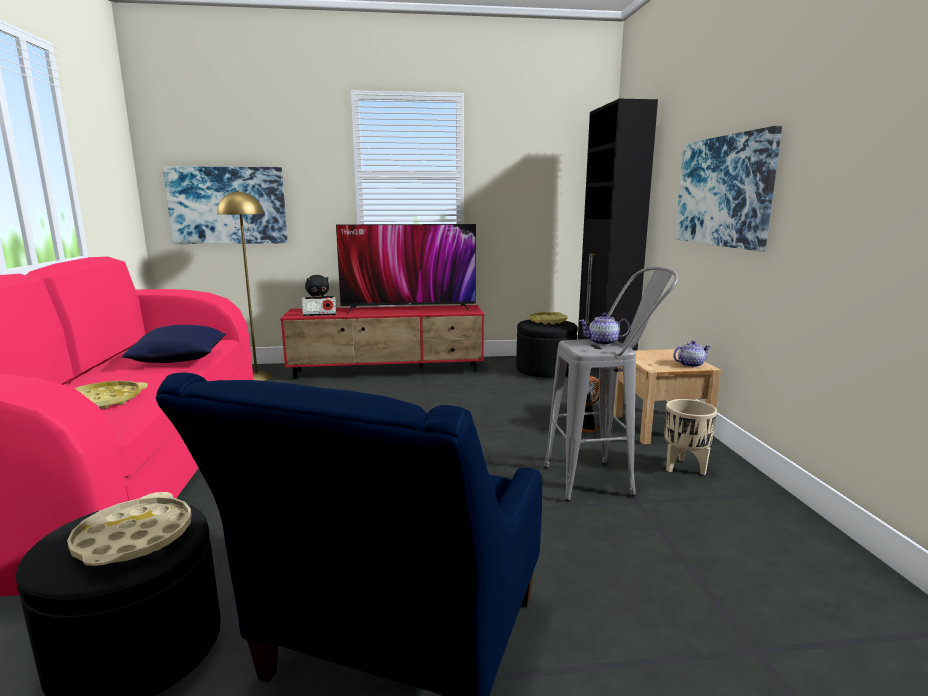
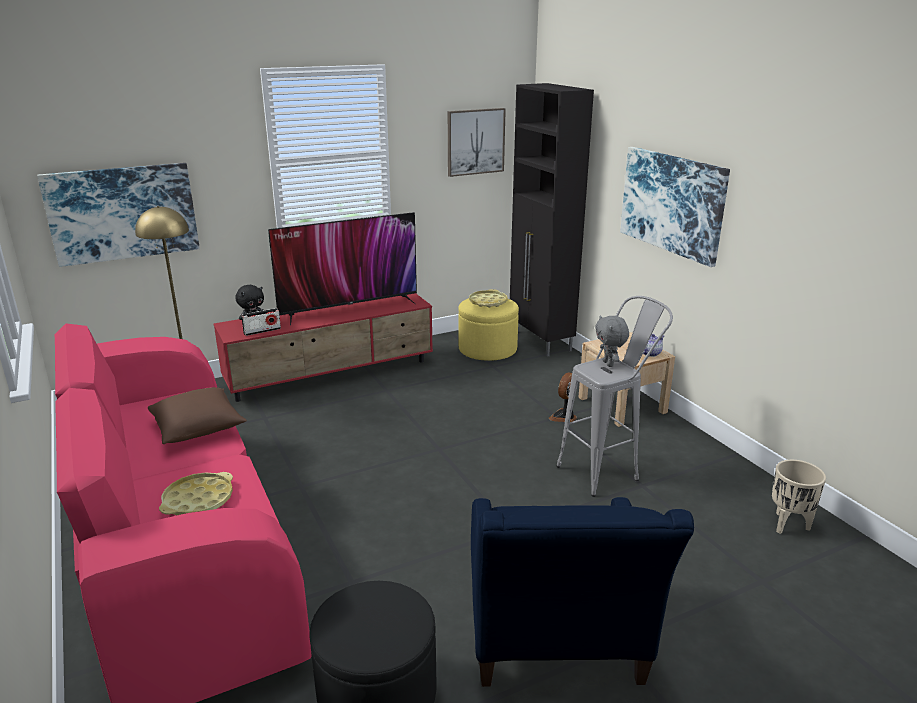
camera: 20 degrees left, 10 degrees up
beige tray [67,492,191,566] -> none
blue pillow [122,325,226,363] -> brown pillow [148,387,247,444]
black ottoman [516,320,578,378] -> yellow ottoman [459,298,519,361]
teapot [579,313,631,345] -> grey plush toy [595,315,629,367]
beige planter [665,399,717,475] -> beige planter moved to [772,460,826,534]
none -> picture [448,108,506,177]

